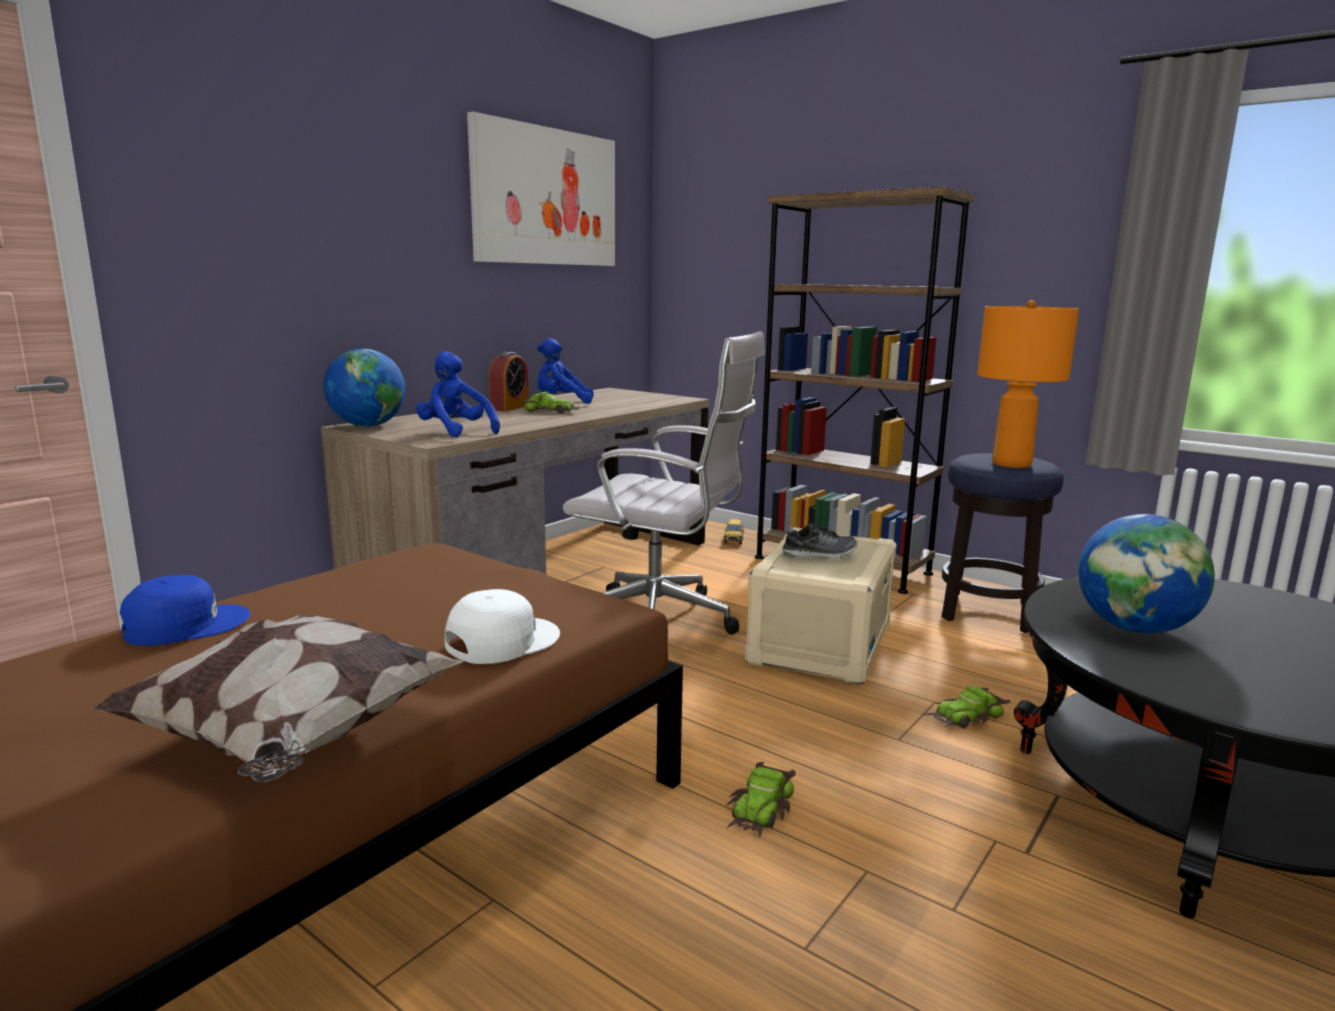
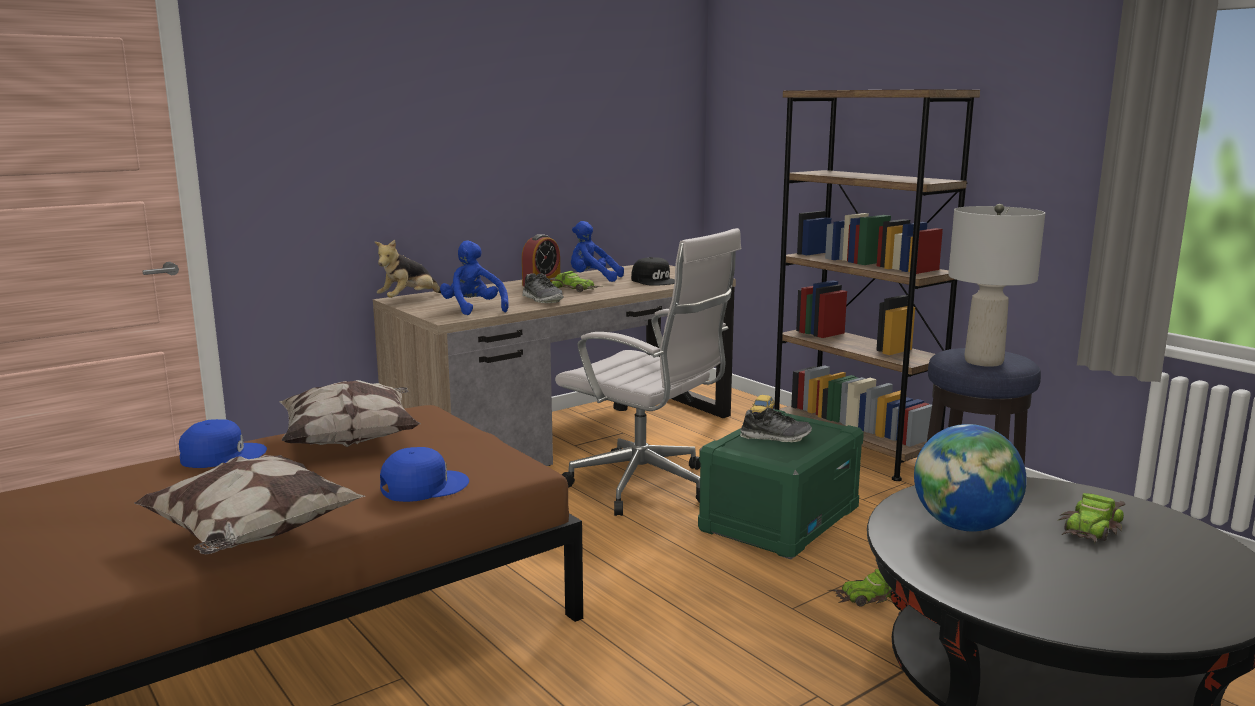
camera: 15 degrees right, 0 degrees up
globe [324,349,405,427] -> plush toy [375,240,441,298]
white cap [445,589,560,664] -> blue cap [380,447,469,502]
picture [467,112,615,266] -> none
toy car [726,762,796,838] -> toy car moved to [1058,493,1125,543]
beige storage box [745,527,897,685] -> green storage box [698,409,864,560]
orange table lamp [977,300,1079,468] -> grey table lamp [948,204,1045,367]
none -> pillow [279,380,421,447]
none -> shoe [522,273,564,303]
none -> black cap [631,257,675,286]

